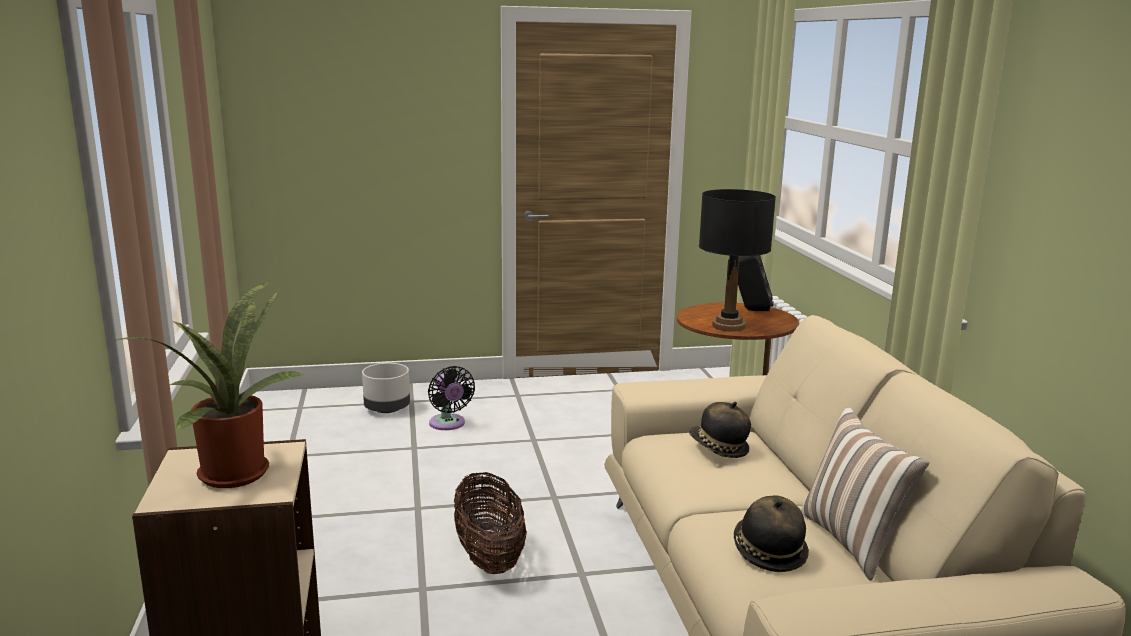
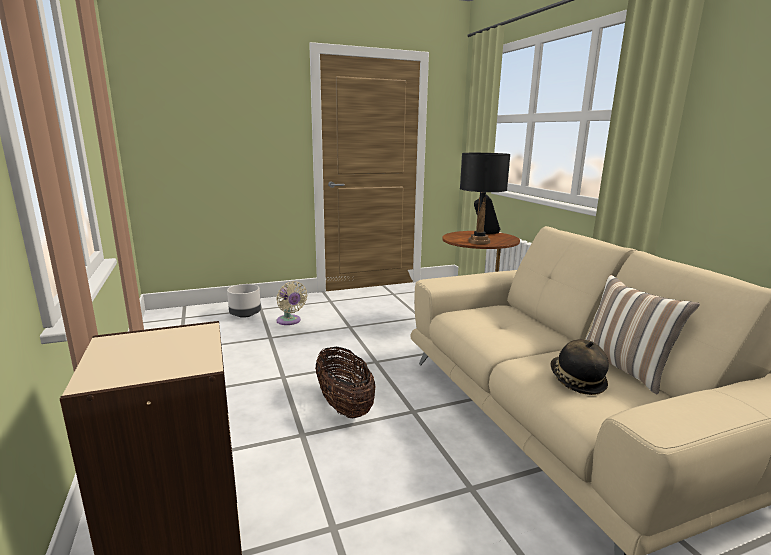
camera: 10 degrees left, 0 degrees up
potted plant [111,280,304,488] -> none
black fan [428,366,475,430] -> beige fan [276,281,307,325]
hat [689,402,751,458] -> none

